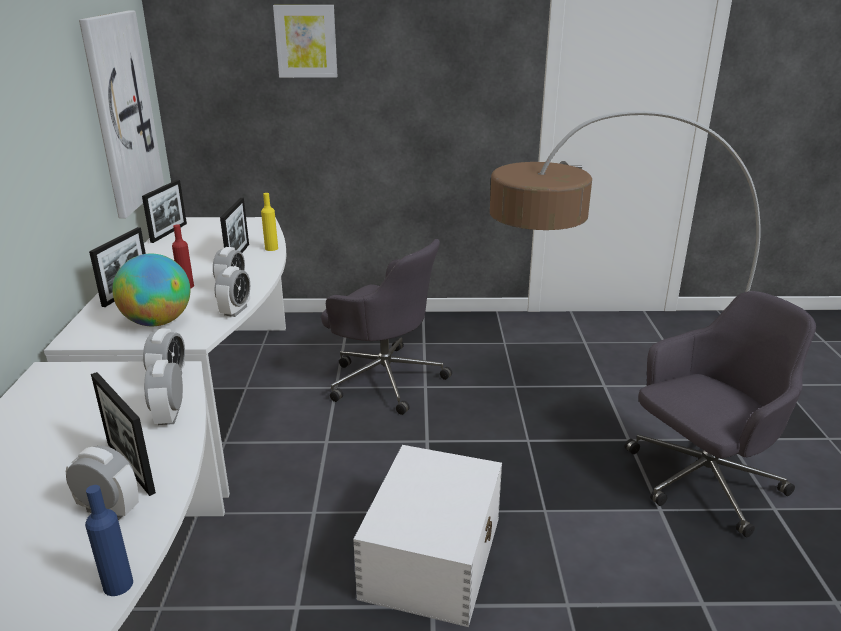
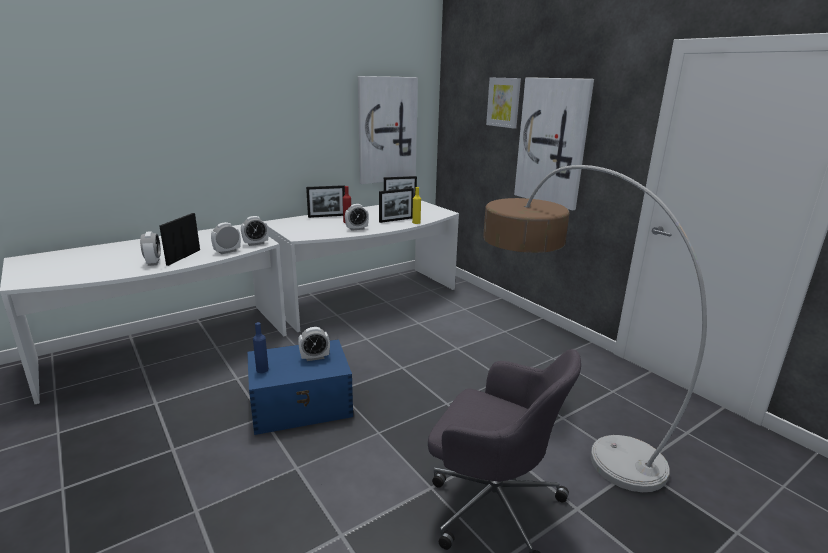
camera: 55 degrees right, 5 degrees down
blue bottle [85,485,133,596] -> blue bottle moved to [253,322,269,373]
globe [112,254,190,326] -> none
alarm clock [215,266,250,317] -> alarm clock moved to [298,327,330,361]
grey office chair [321,239,452,415] -> none
white storage box [353,445,502,627] -> blue storage box [247,339,353,435]
none -> picture [514,77,594,210]

